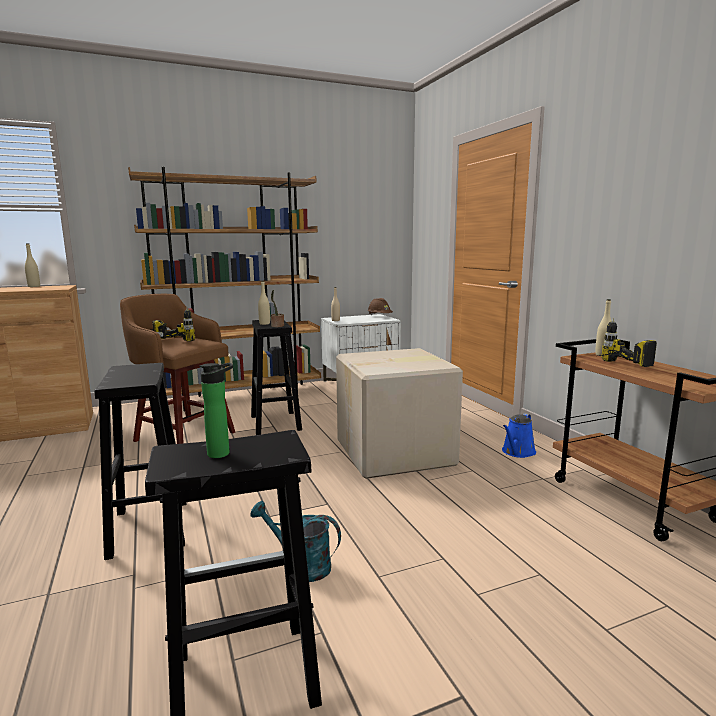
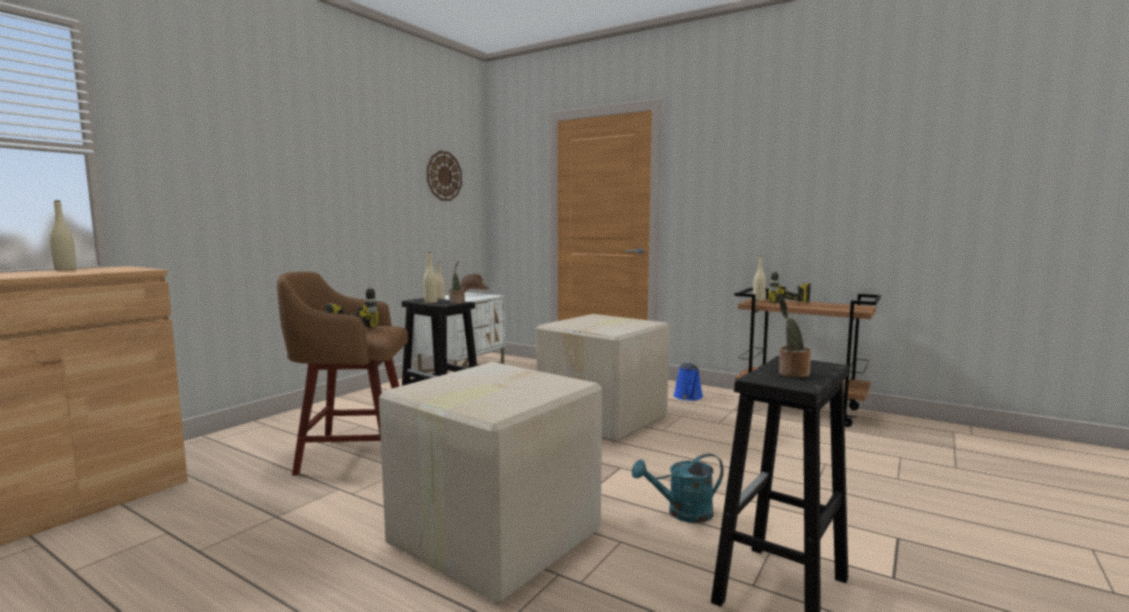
camera: 35 degrees left, 5 degrees down
black stool [95,363,187,560] -> cardboard box [379,362,602,604]
brown bookcase [128,167,321,411] -> none
bottle [199,362,233,458] -> potted plant [778,293,811,378]
none -> wall clock [427,151,462,201]

